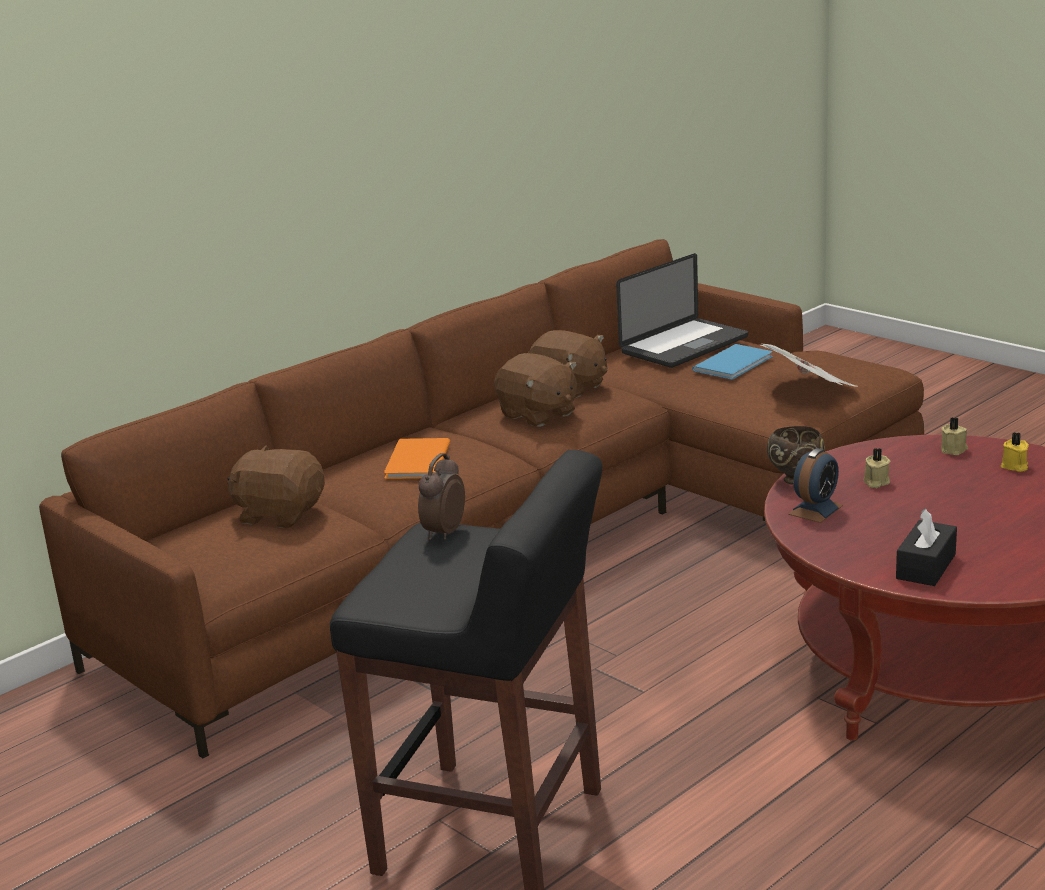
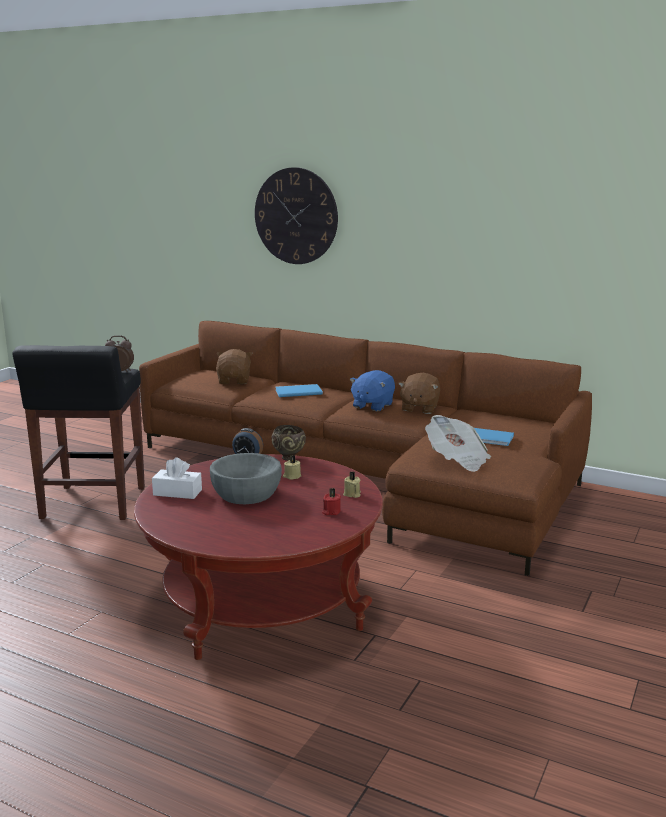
camera: 70 degrees right, 5 degrees down
orange book [384,438,450,479] -> blue book [275,384,323,397]
brown plush toy [494,353,577,427] -> blue plush toy [349,370,395,412]
laptop [616,253,748,368] -> none
black tissue box [896,508,957,586] -> white tissue box [152,457,202,499]
yellow candle [1001,432,1029,472] -> red candle [322,488,341,515]
none -> grey bowl [210,453,282,504]
none -> wall clock [255,167,338,264]

